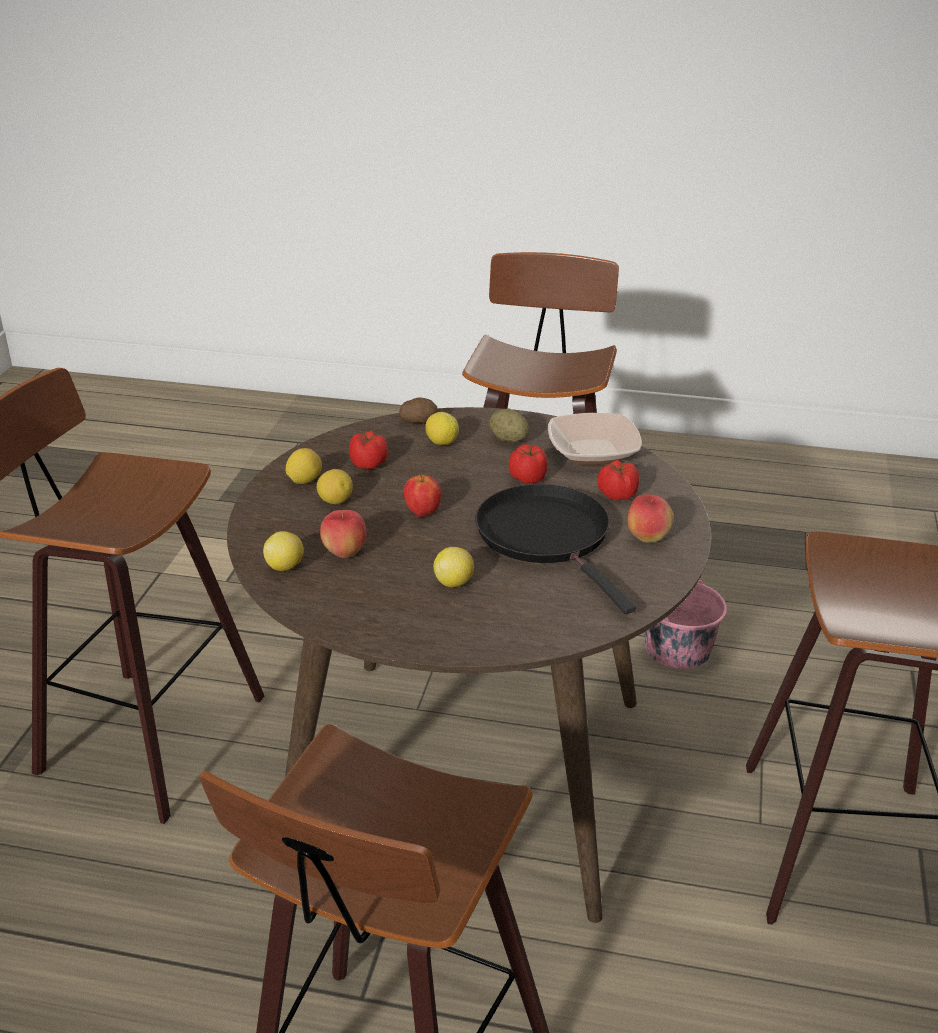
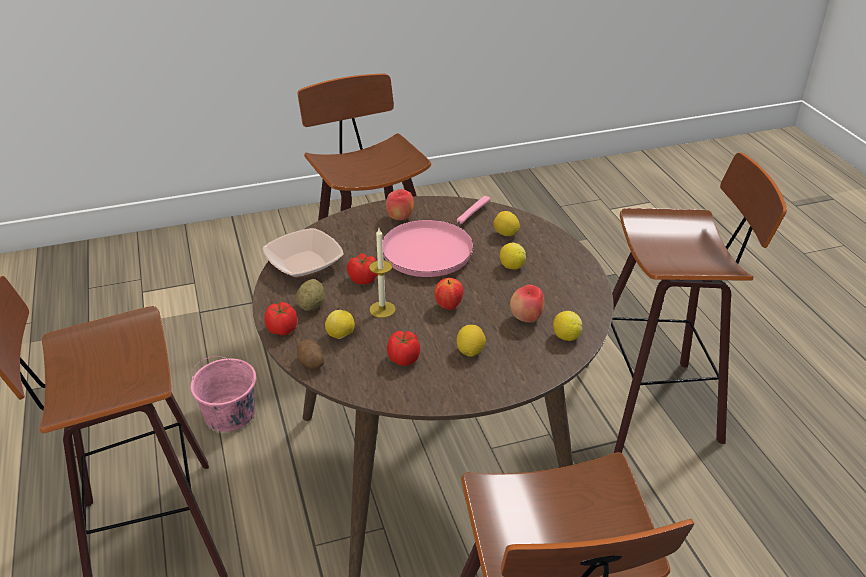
camera: 120 degrees left, 5 degrees up
lemon [285,448,322,484] -> lemon moved to [493,211,520,236]
black frying pan [475,484,636,614] -> pink frying pan [382,196,491,277]
tomato [597,460,640,501] -> tomato moved to [264,302,297,335]
none -> candle [369,228,396,318]

